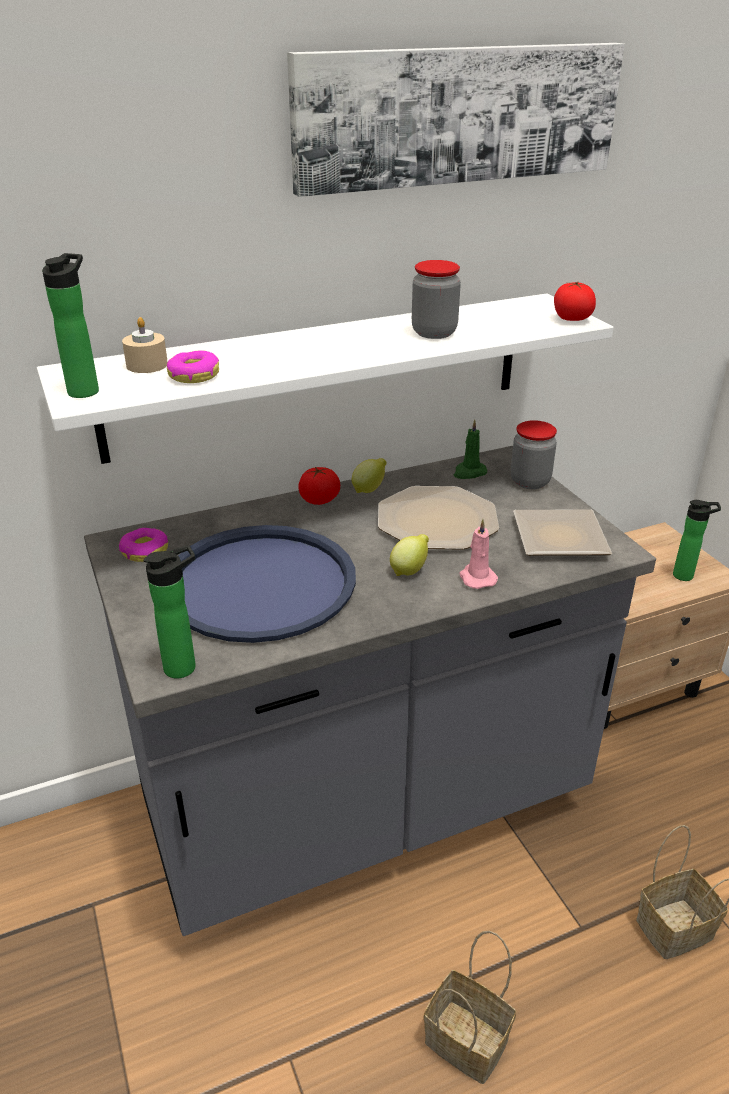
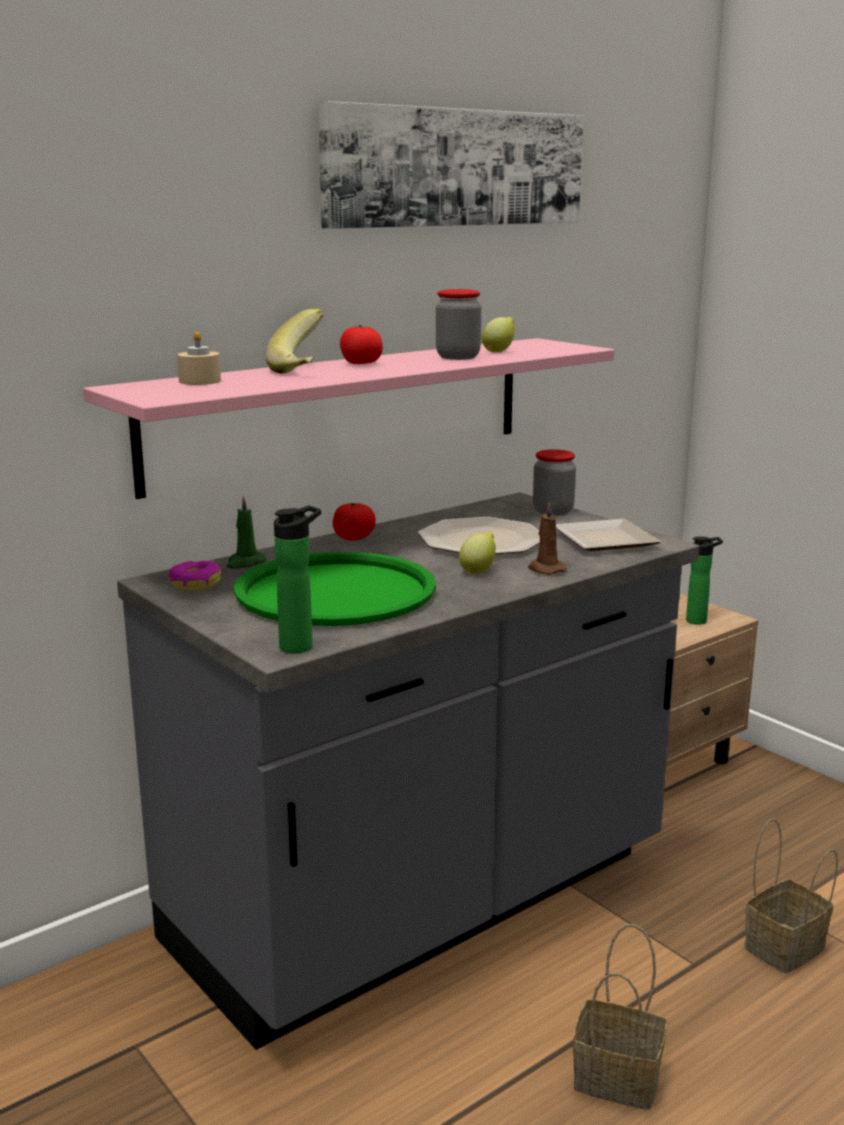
camera: 15 degrees left, 15 degrees down
white shelf [37,293,614,464] -> pink shelf [83,338,615,499]
bottle [42,253,99,398] -> none
donut [167,350,219,383] -> none
blue tray [178,525,356,643] -> green tray [234,552,436,626]
lemon [352,458,387,493] -> lemon moved to [482,317,515,352]
green candle [454,419,487,479] -> green candle moved to [226,496,266,569]
pink candle [460,519,498,589] -> brown candle [528,502,567,575]
tomato [554,281,596,321] -> tomato moved to [340,325,383,364]
none -> banana [265,309,323,374]

